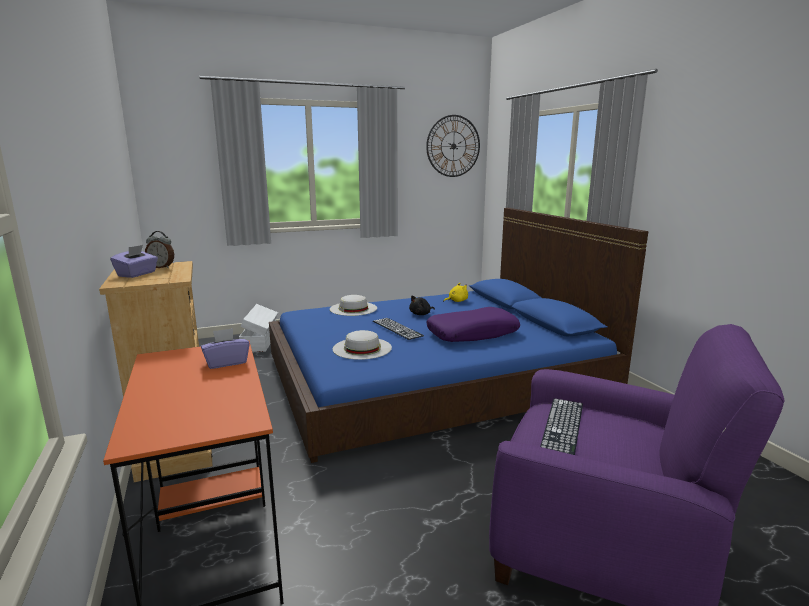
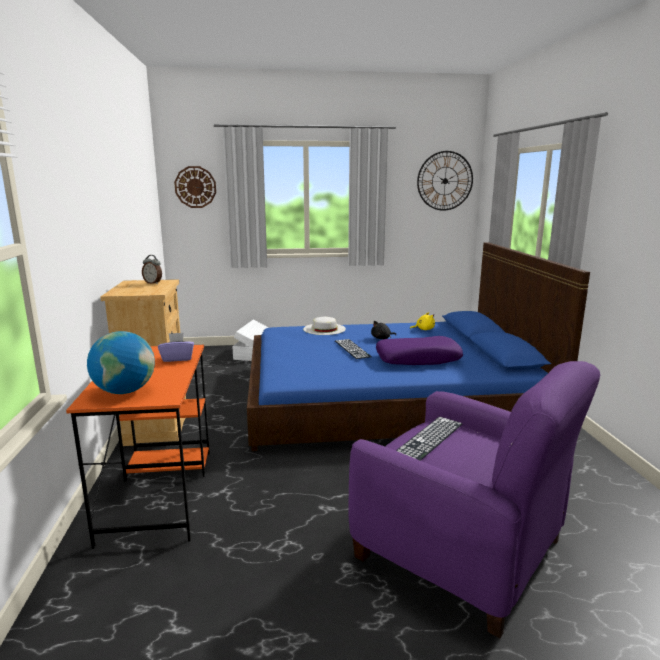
camera: 15 degrees right, 0 degrees up
purple tissue box [110,245,158,278] -> none
white hat [333,330,392,360] -> none
none -> globe [87,331,155,394]
none -> wall clock [174,166,216,208]

